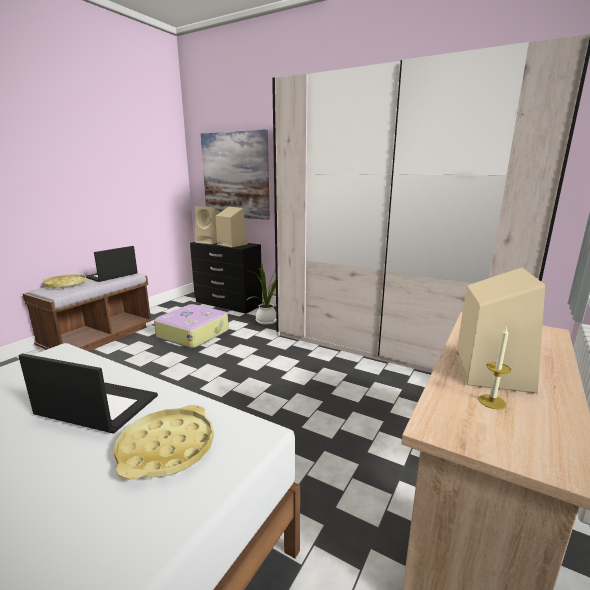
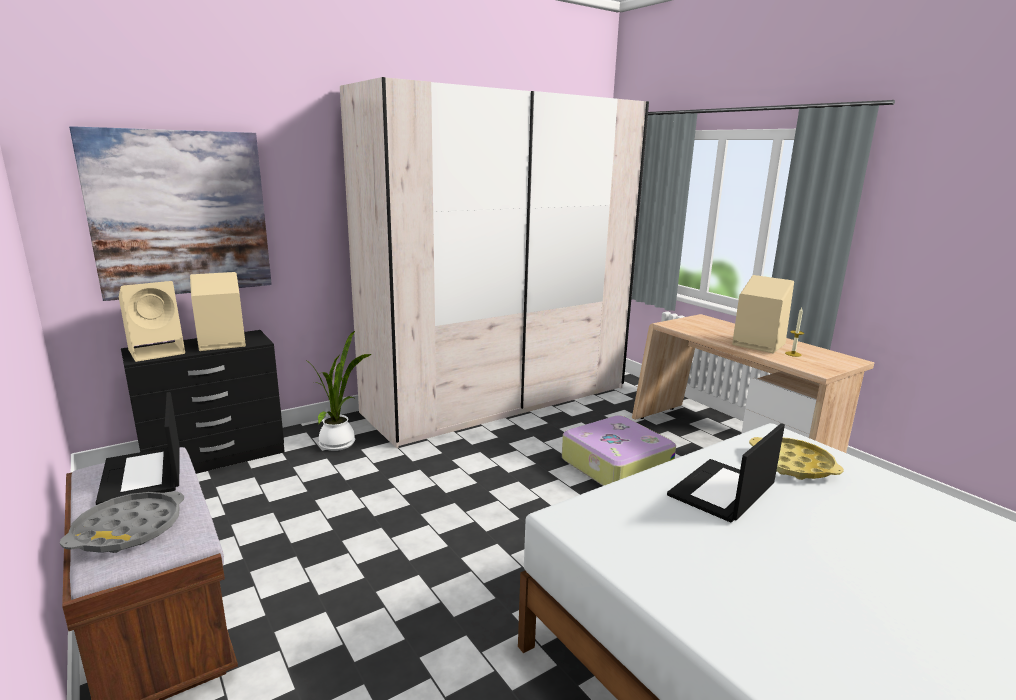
camera: 65 degrees left, 0 degrees up
yellow tray [43,274,87,289] -> grey tray [60,491,184,553]
suitcase [154,304,229,348] -> suitcase moved to [562,415,676,486]

